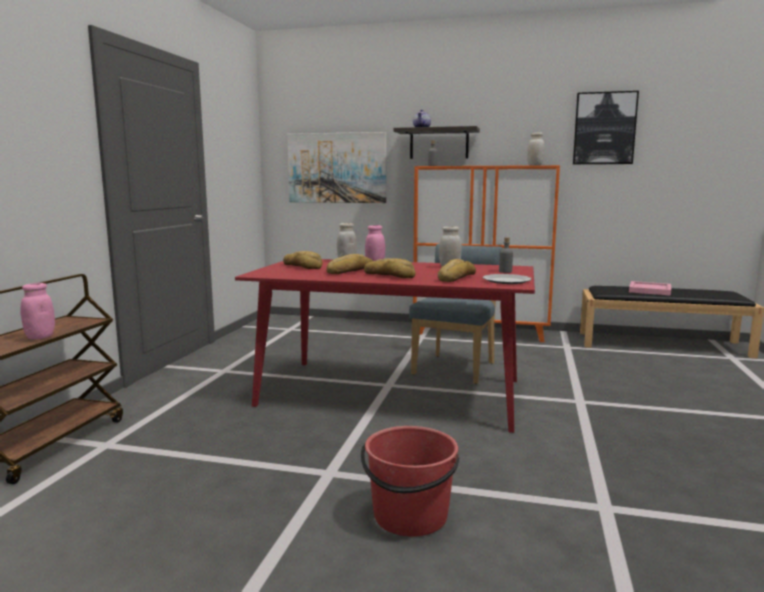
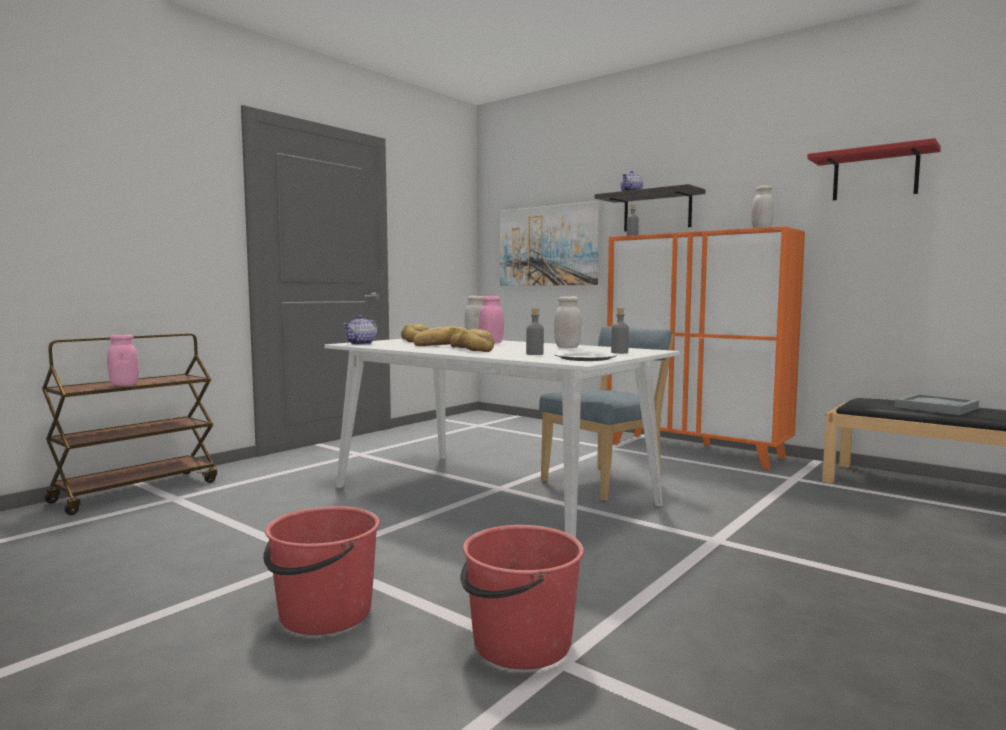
camera: 25 degrees right, 5 degrees down
red dining table [235,259,535,433] -> white dining table [324,339,680,538]
bread [438,259,476,282] -> grey bottle [526,308,544,355]
picture [573,91,639,164] -> red shelf [807,138,941,201]
pink tray [629,281,671,296] -> grey tray [894,394,979,415]
none -> teapot [343,315,377,345]
none -> red bucket [460,525,584,670]

